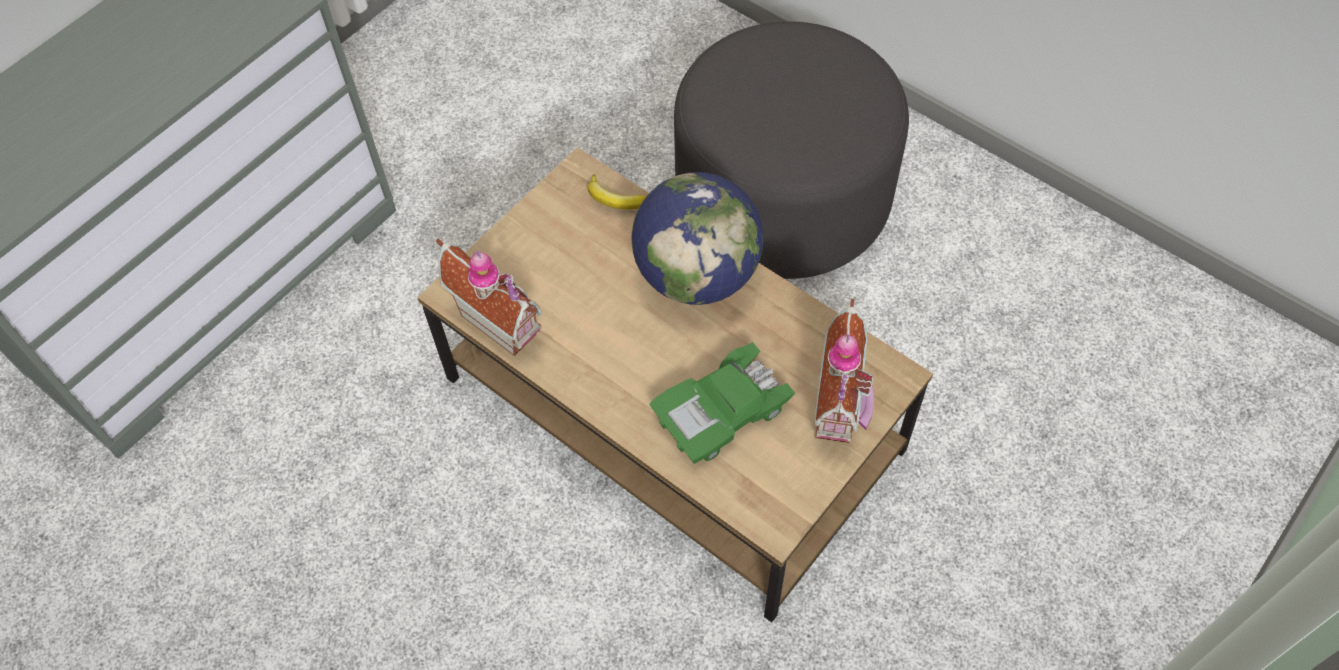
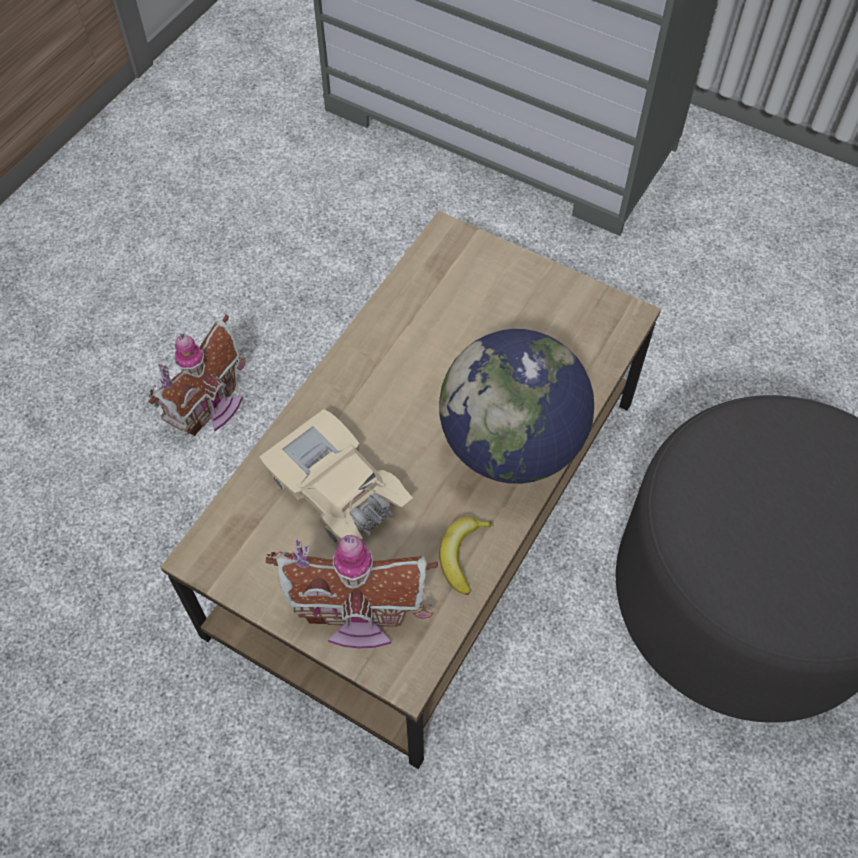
camera: 80 degrees right, 0 degrees up
toy house [436,238,542,356] -> toy house moved to [148,314,245,436]
banana [588,174,646,209] -> banana moved to [439,516,494,595]
green toy car [649,342,795,464] -> beige toy car [260,409,413,545]

